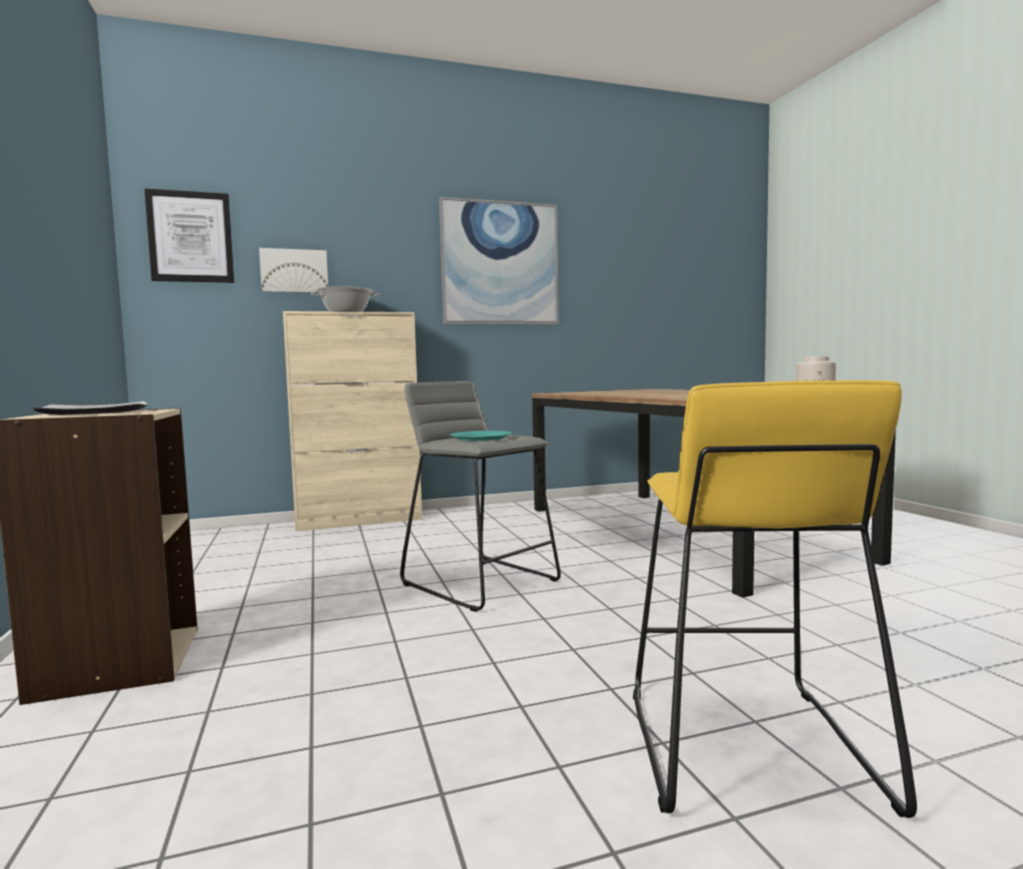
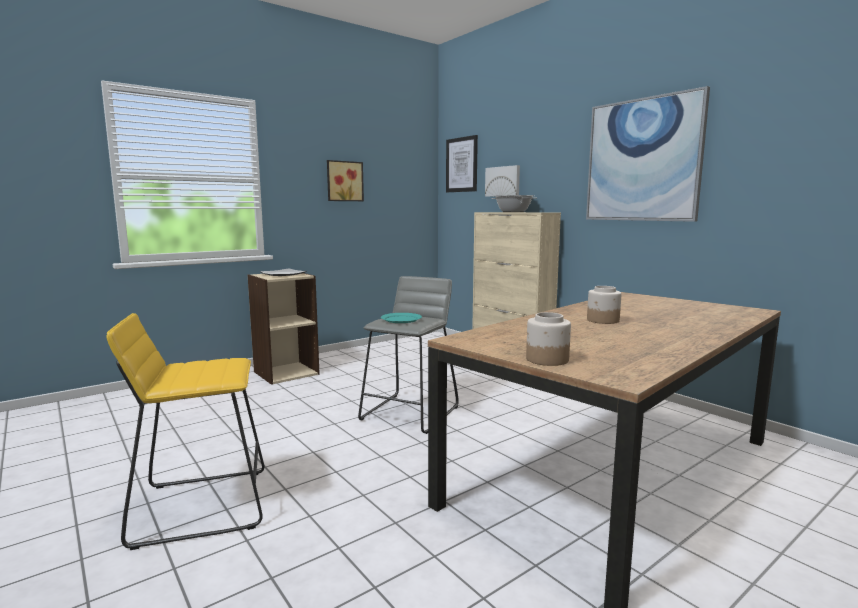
camera: 70 degrees right, 5 degrees up
none -> picture [327,160,364,201]
none -> jar [587,286,621,324]

